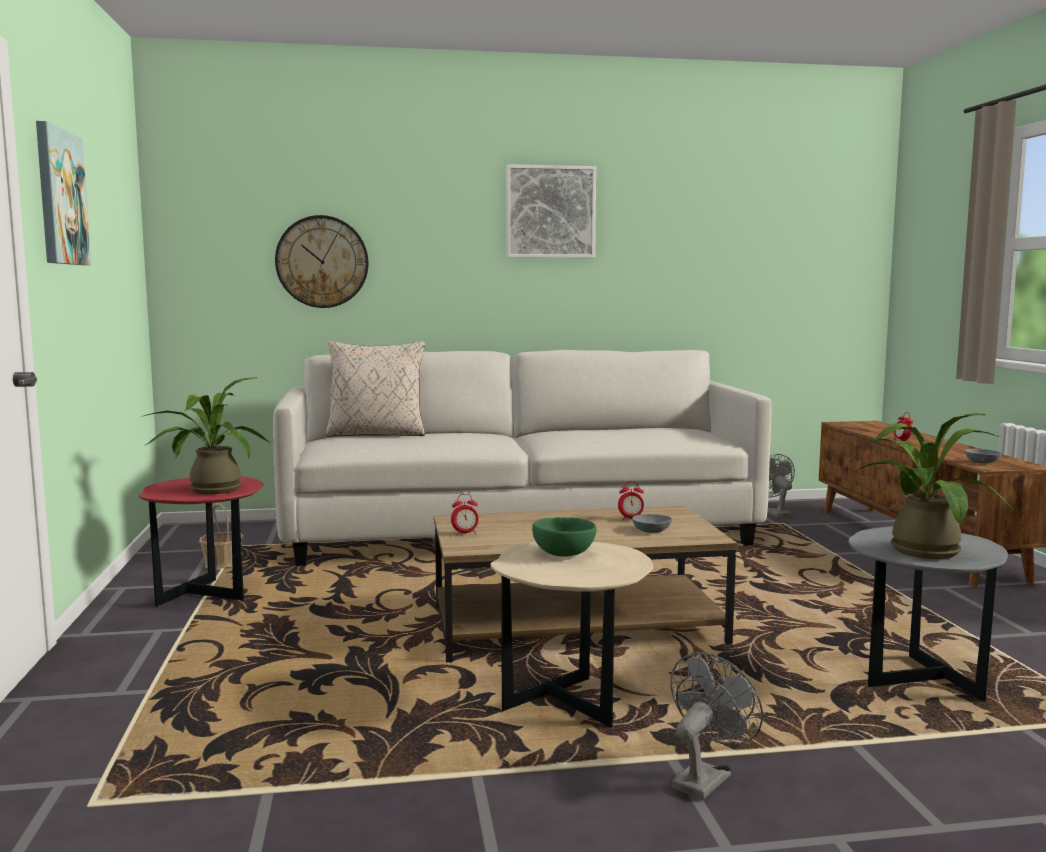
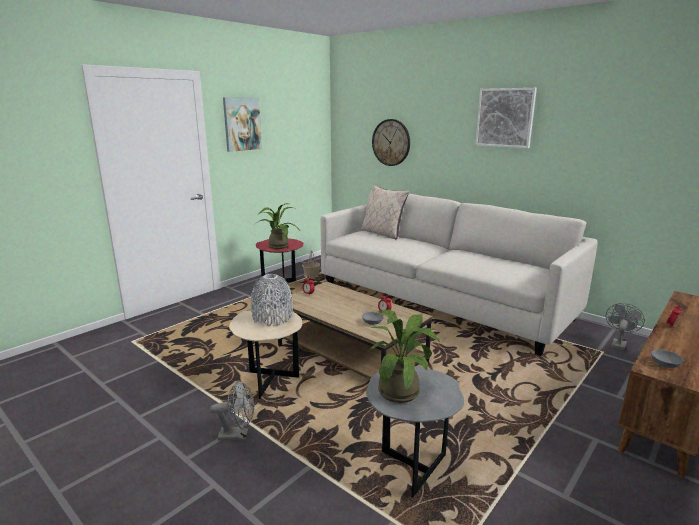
camera: 50 degrees right, 10 degrees up
green bowl [532,517,597,557] -> grey vase [251,274,293,326]

